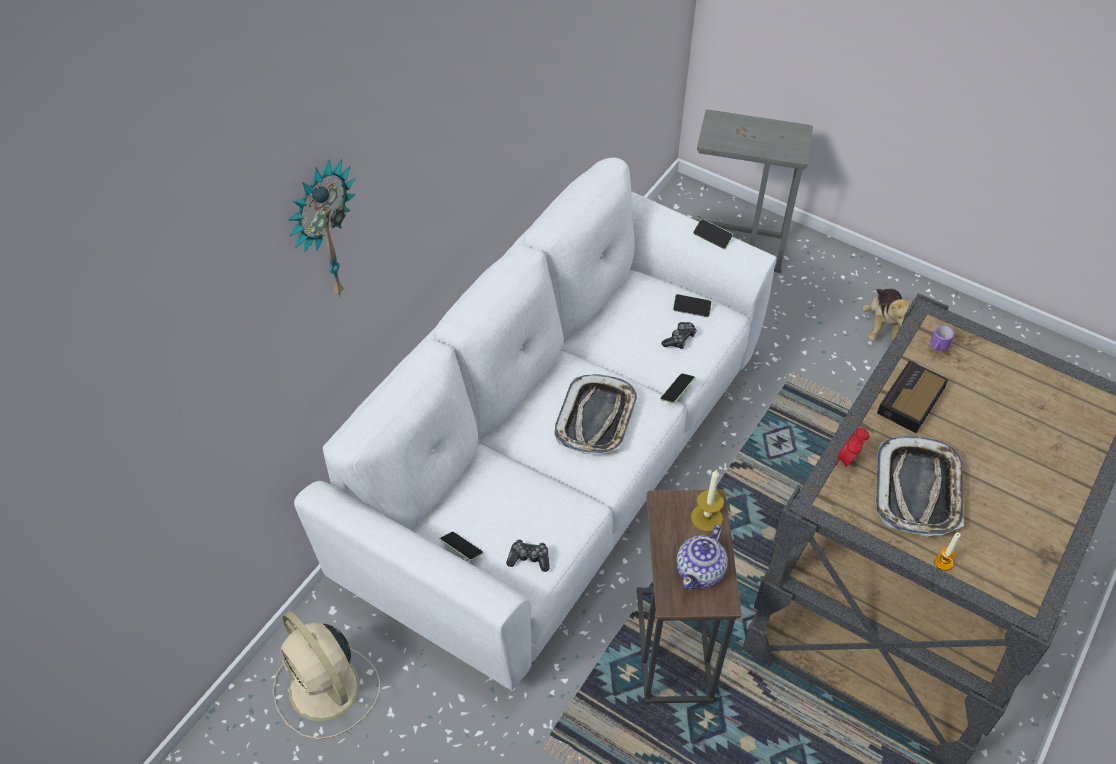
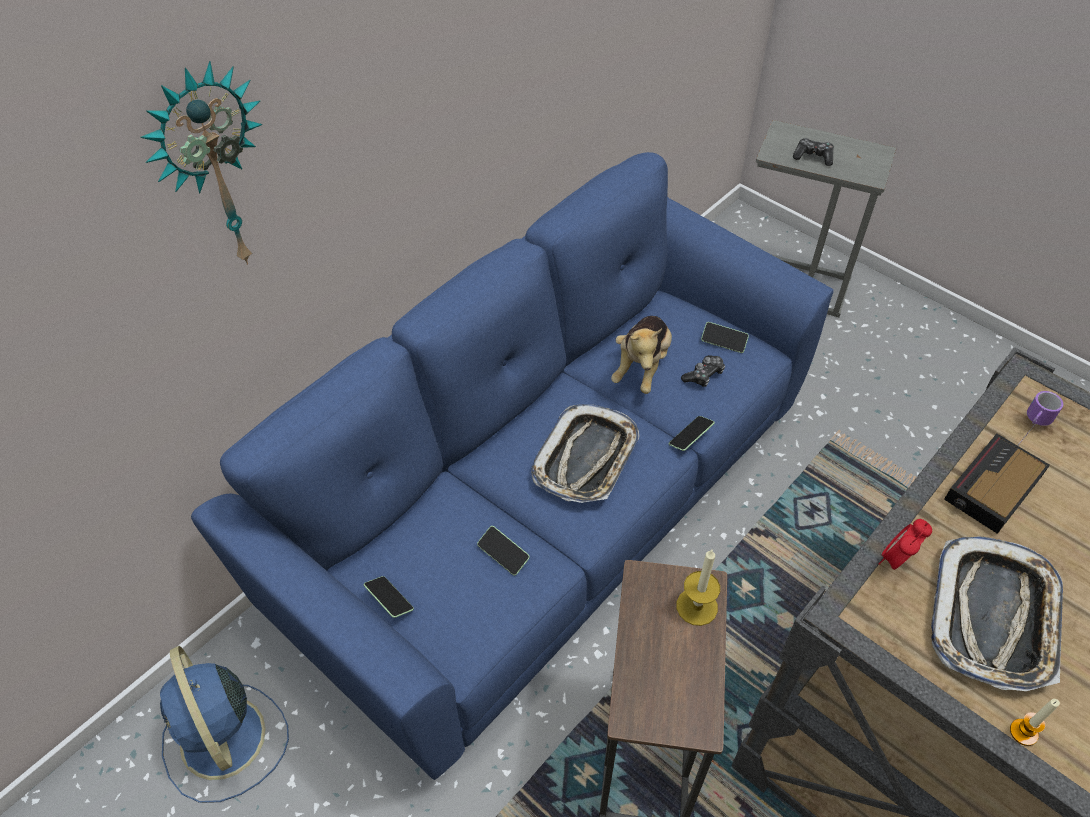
camera: 10 degrees right, 0 degrees up
beige fan [272,611,380,740] -> blue fan [160,646,289,803]
white sofa [294,157,776,690] -> blue sofa [191,152,834,780]
game controller [506,539,550,572] -> game controller moved to [793,138,834,166]
teapot [676,525,728,590] -> none
phone [693,219,733,249] -> phone moved to [477,526,530,576]
plush toy [863,289,915,342] -> plush toy moved to [611,316,672,394]

